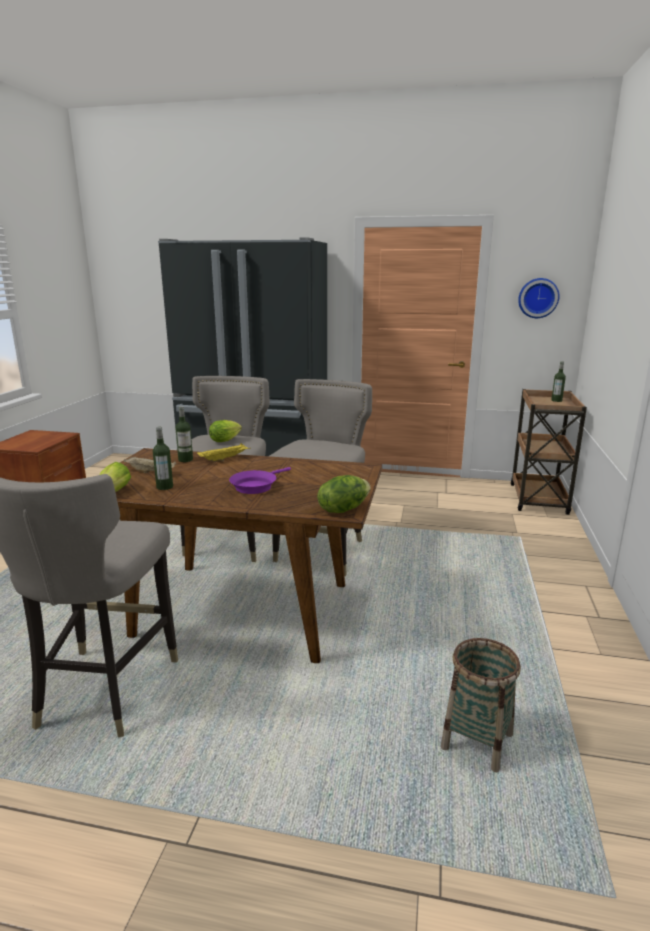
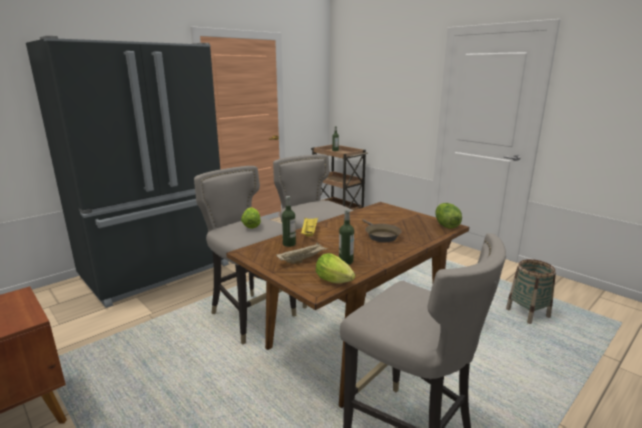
camera: 55 degrees left, 0 degrees up
purple frying pan [229,467,291,494] -> brown frying pan [362,219,402,242]
wall clock [518,278,559,318] -> none

